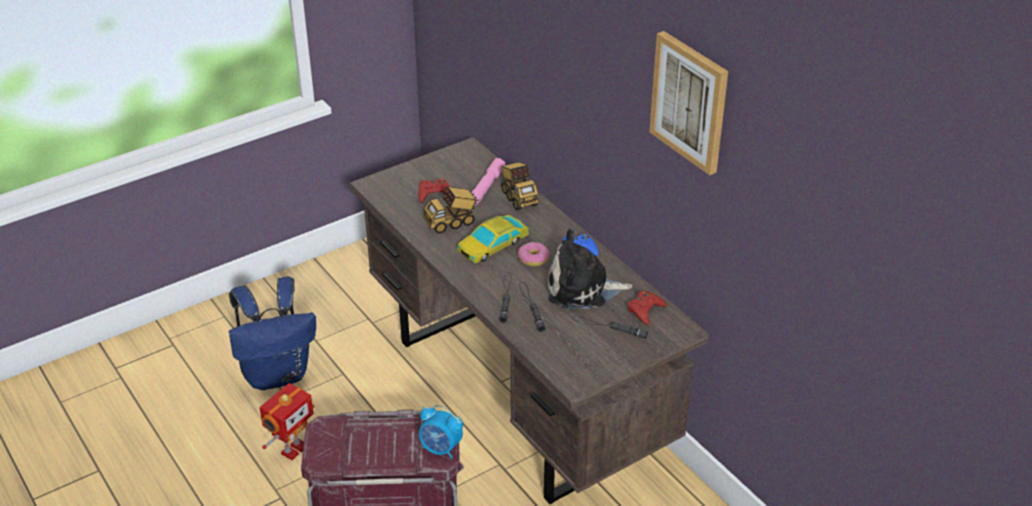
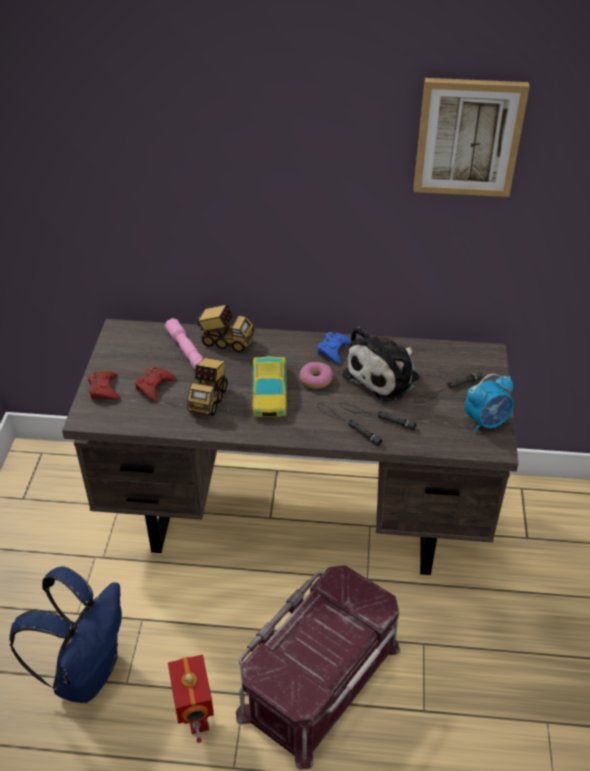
camera: 50 degrees left, 5 degrees up
alarm clock [419,405,463,459] -> alarm clock moved to [465,374,513,433]
red game controller [628,291,667,325] -> red game controller moved to [87,371,121,400]

